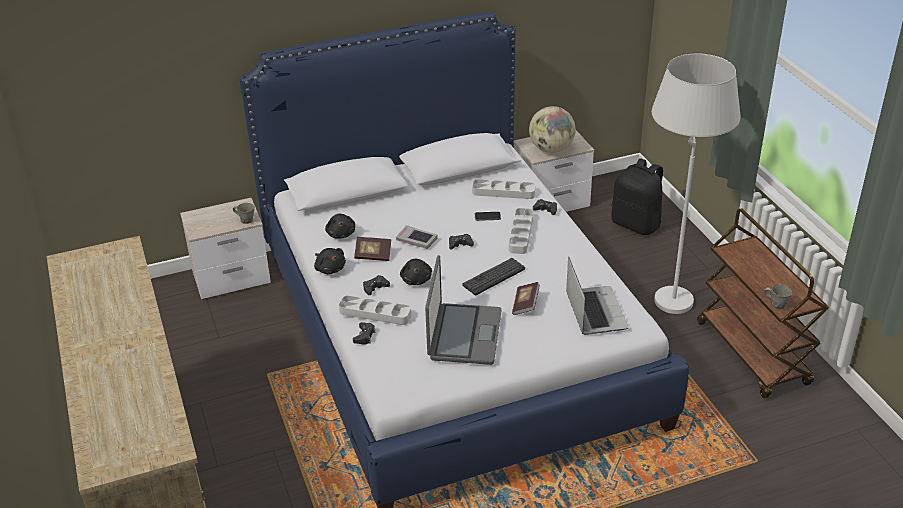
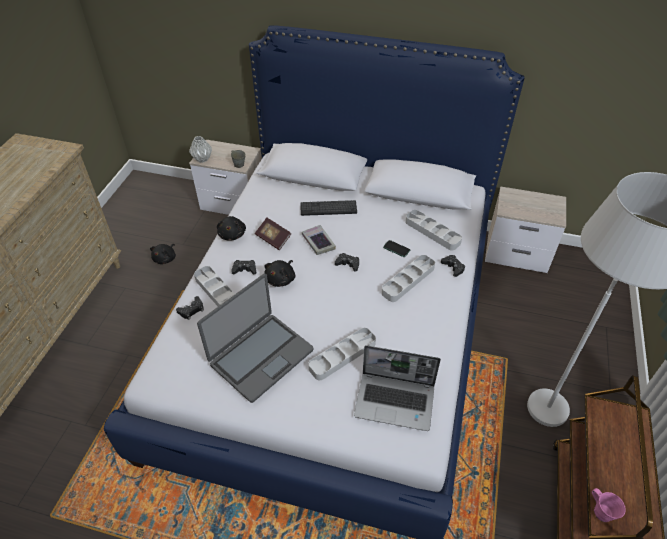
camera: 35 degrees right, 10 degrees up
black plush toy [325,214,355,239] -> black plush toy moved to [150,244,176,264]
keyboard [462,258,525,295] -> keyboard moved to [301,200,357,216]
book [512,282,540,315] -> grey tray [308,328,376,380]
globe [529,106,576,153] -> none
laptop [566,257,629,335] -> laptop turned 75 degrees clockwise [354,345,441,431]
black backpack [612,158,663,235] -> none
grey mug [764,284,792,309] -> pink mug [592,488,626,522]
none -> grey vase [189,136,212,163]

